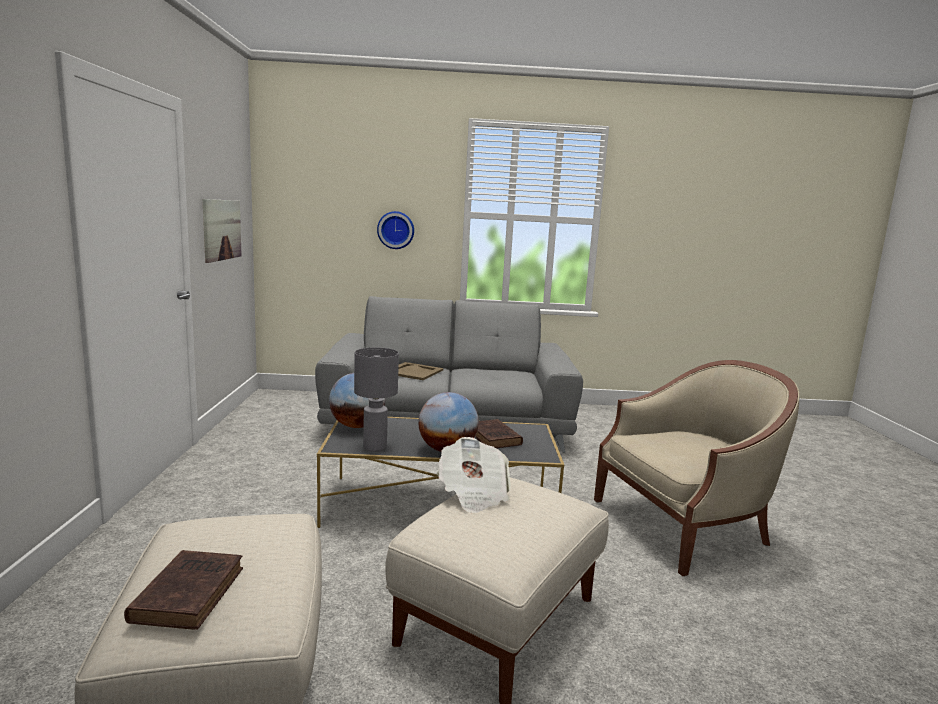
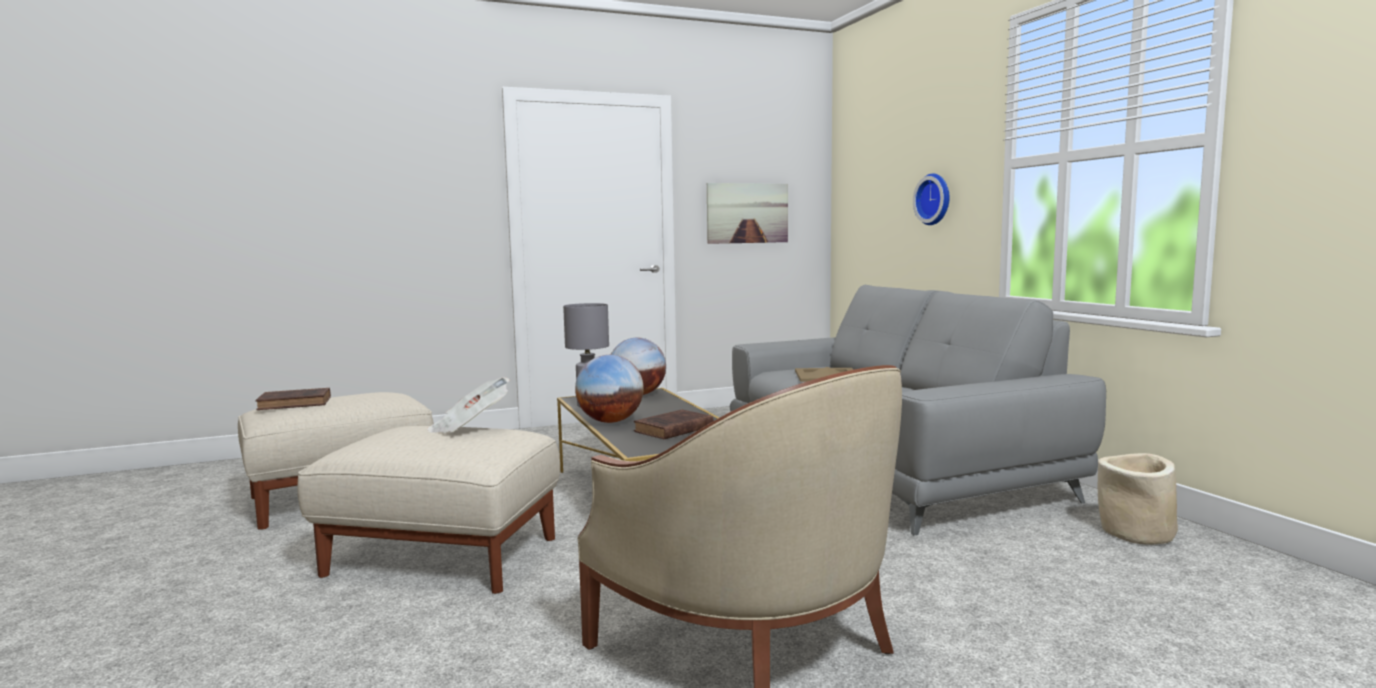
camera: 70 degrees right, 5 degrees down
none -> beige planter [1098,453,1178,544]

